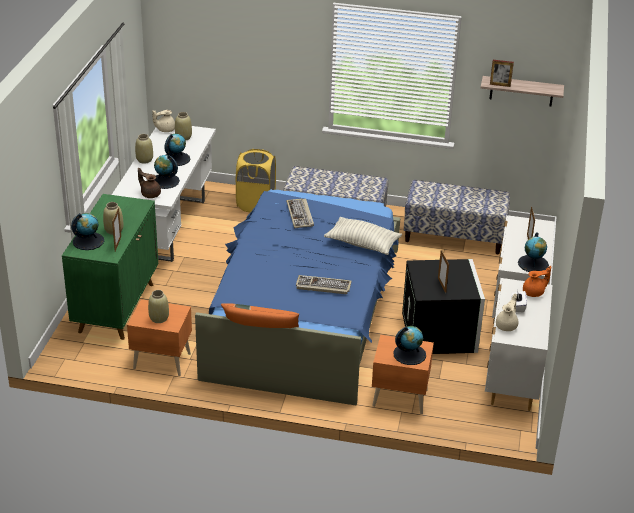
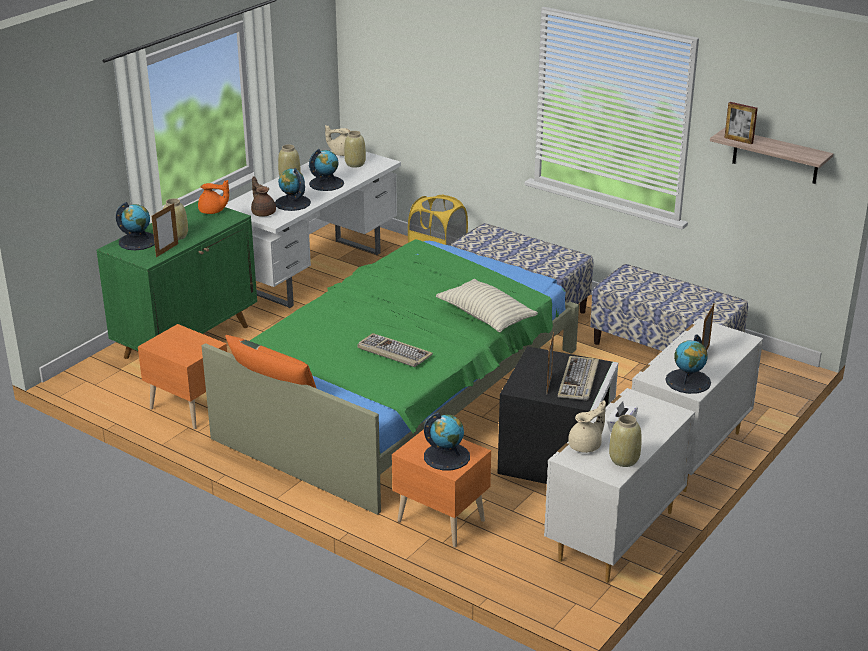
camera: 25 degrees right, 5 degrees down
beige vase [148,290,169,323] -> beige vase moved to [609,415,642,467]
blue bed [195,189,400,405] -> green bed [202,239,579,515]
keyboard [286,198,314,228] -> keyboard moved to [557,356,599,401]
orange teapot [523,266,551,297] -> orange teapot moved to [198,180,229,214]

